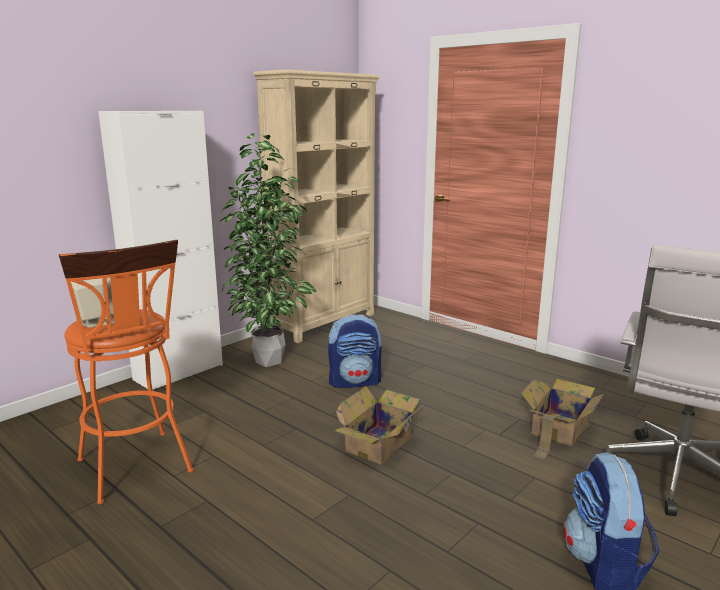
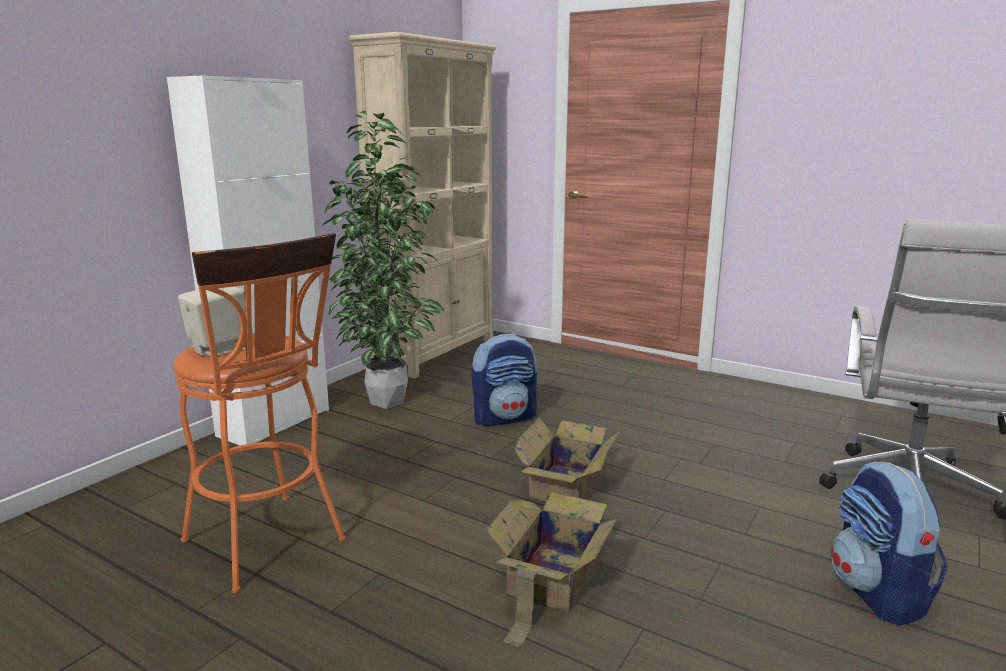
camera: 10 degrees left, 0 degrees up
cardboard box [521,379,605,460] -> cardboard box moved to [485,492,619,647]

